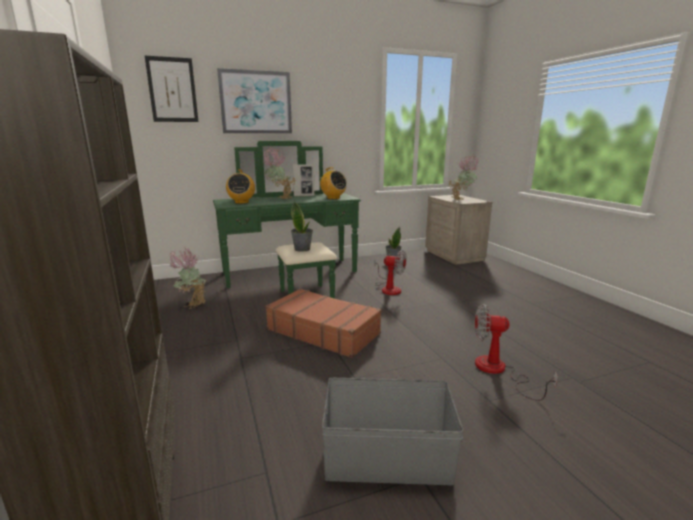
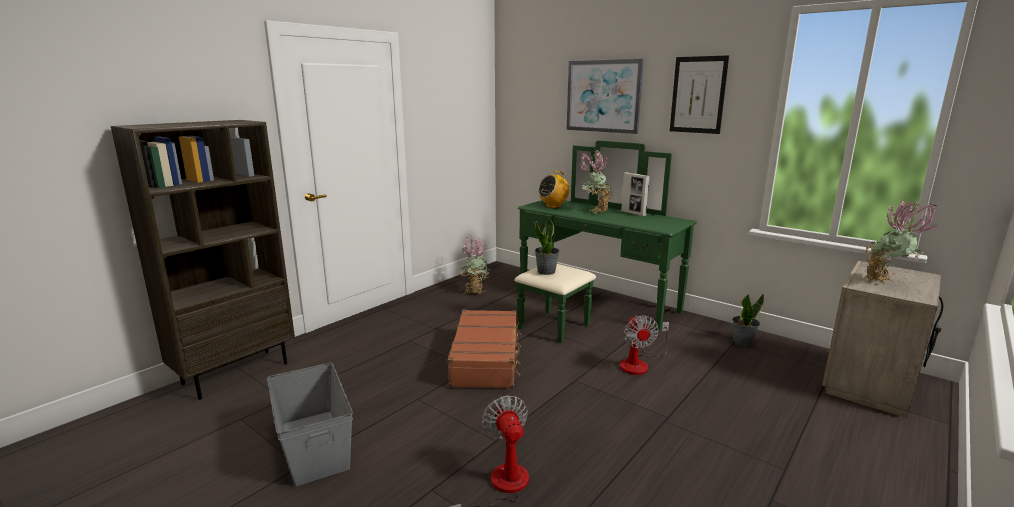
camera: 60 degrees right, 0 degrees up
picture [145,56,198,122] -> picture moved to [670,55,729,134]
radio [320,167,347,199] -> none

